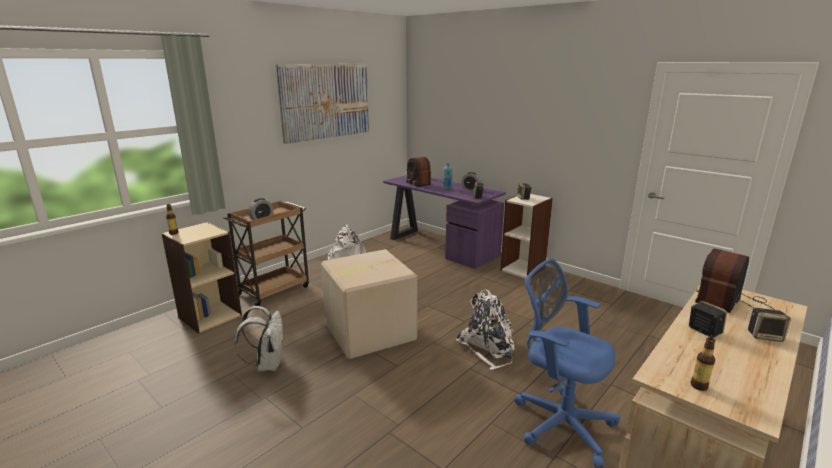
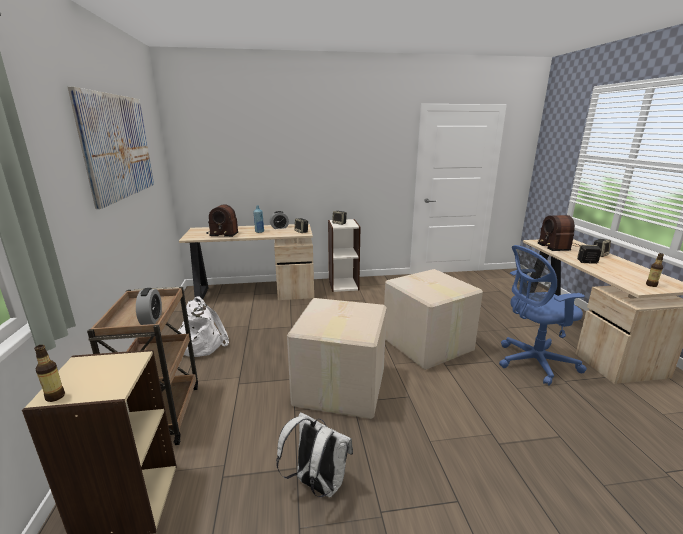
camera: 50 degrees left, 0 degrees up
purple desk [383,175,506,269] -> beige desk [179,224,314,301]
white backpack [456,289,515,370] -> cardboard box [384,269,483,370]

